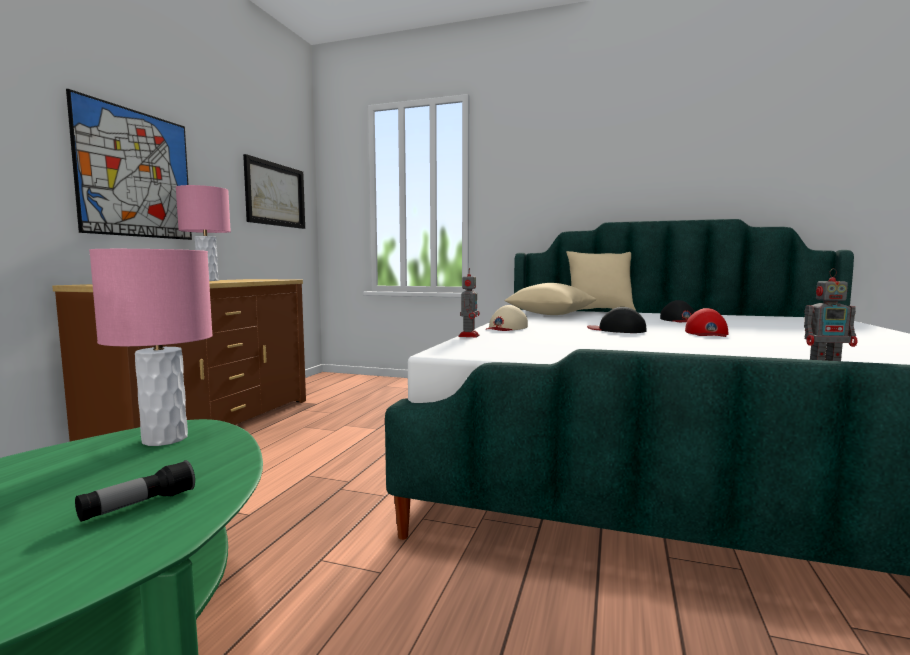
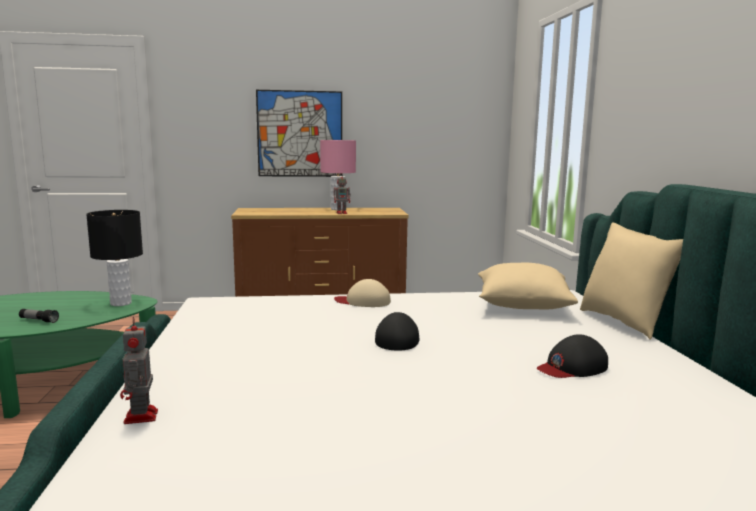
camera: 65 degrees right, 5 degrees up
pink table lamp [89,249,213,446] -> black table lamp [86,210,143,306]
picture [243,154,305,229] -> none
toy robot [458,268,480,337] -> toy robot moved to [334,173,351,214]
red cap [685,308,729,337] -> none

